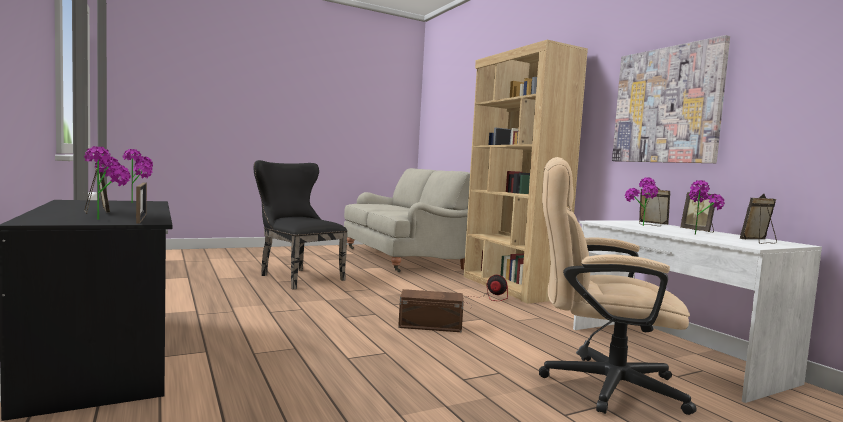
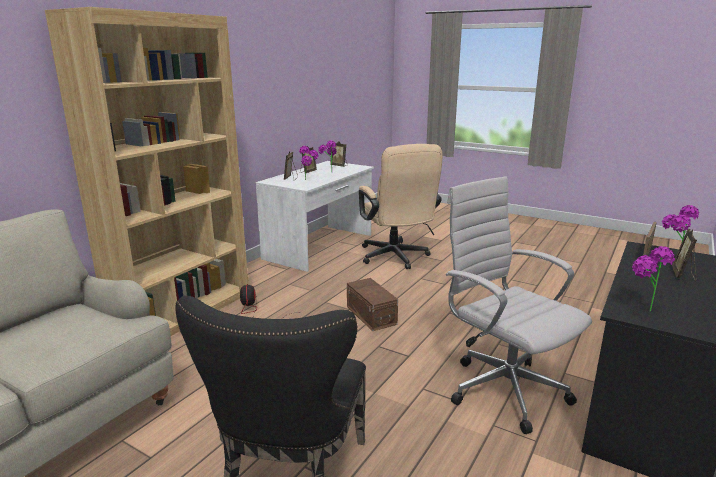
camera: 120 degrees left, 15 degrees up
picture [612,35,730,163] -> none
none -> white office chair [446,176,592,434]

